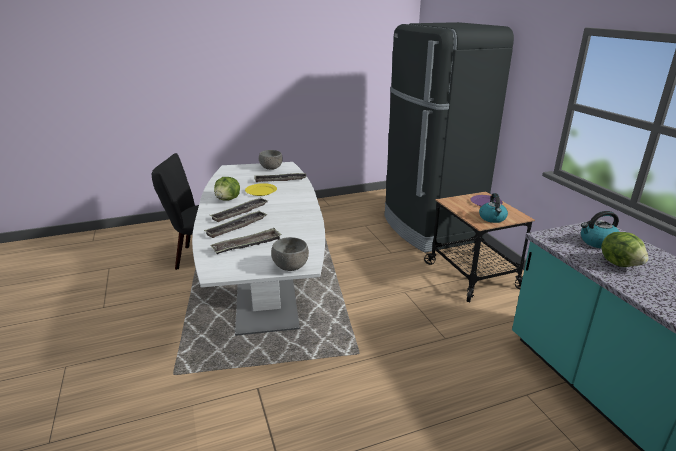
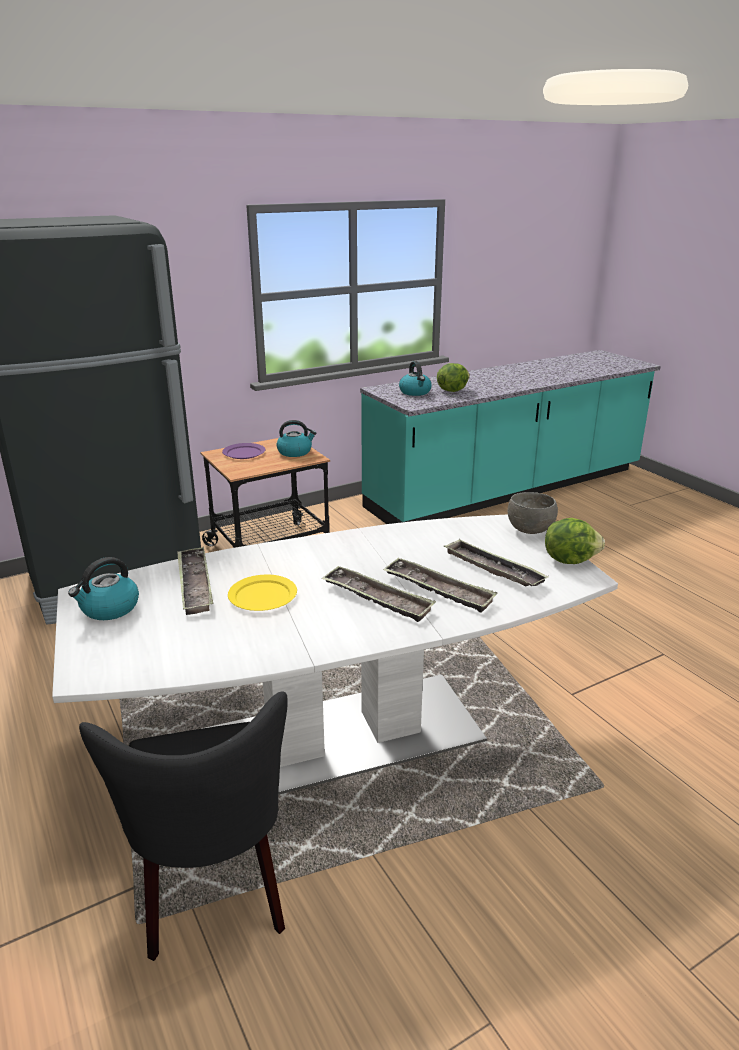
camera: 100 degrees left, 0 degrees up
lettuce [214,177,240,201] -> lettuce moved to [545,518,605,564]
grey bowl [259,150,283,170] -> kettle [68,557,139,620]

